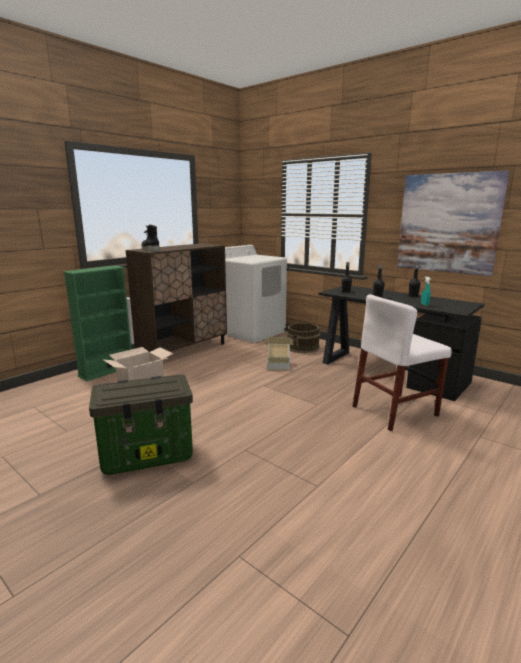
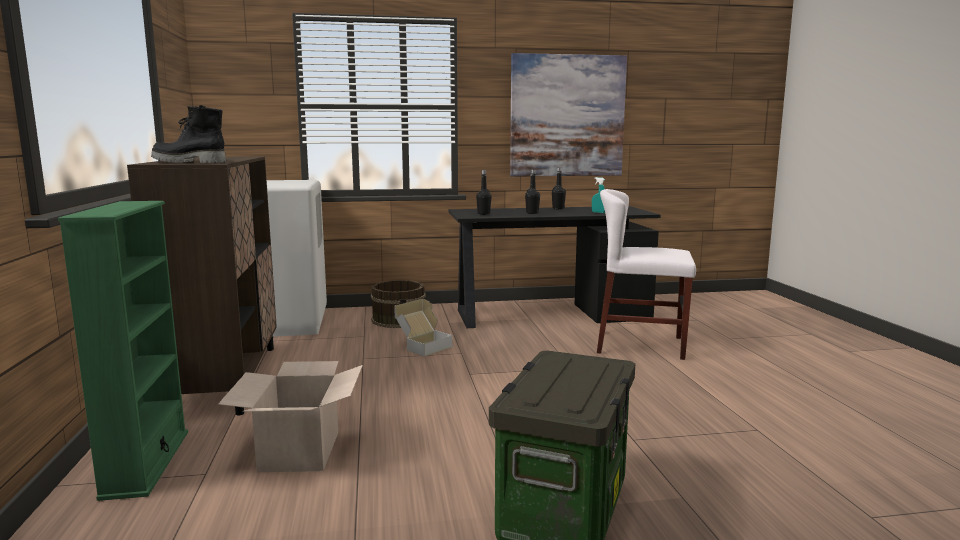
camera: 50 degrees left, 5 degrees down
white chair [353,294,452,431] -> white chair turned 90 degrees clockwise [597,189,696,360]

